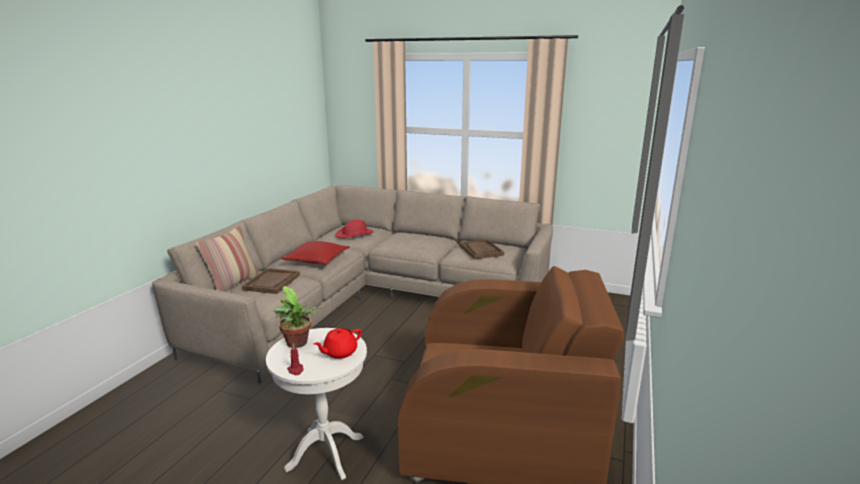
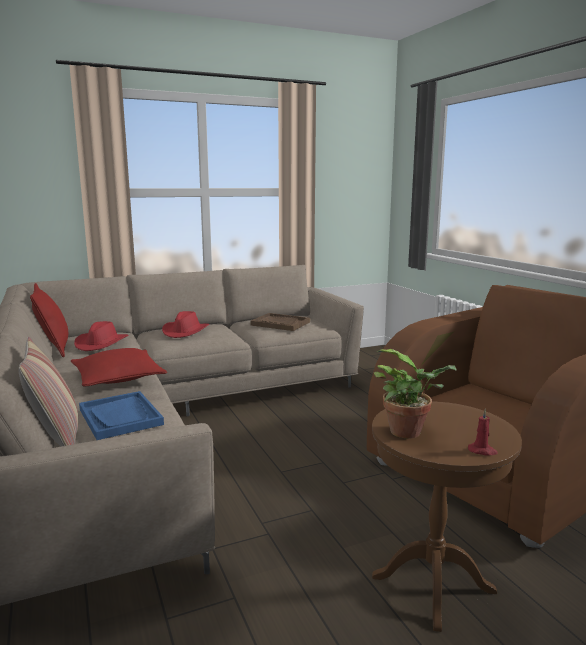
camera: 45 degrees left, 5 degrees down
brown tray [242,268,300,294] -> blue tray [79,391,164,440]
white side table [266,328,367,480] -> brown side table [372,401,522,632]
red teapot [314,328,362,359] -> none
none -> red pillow [30,283,68,357]
none -> red hat [162,311,209,338]

